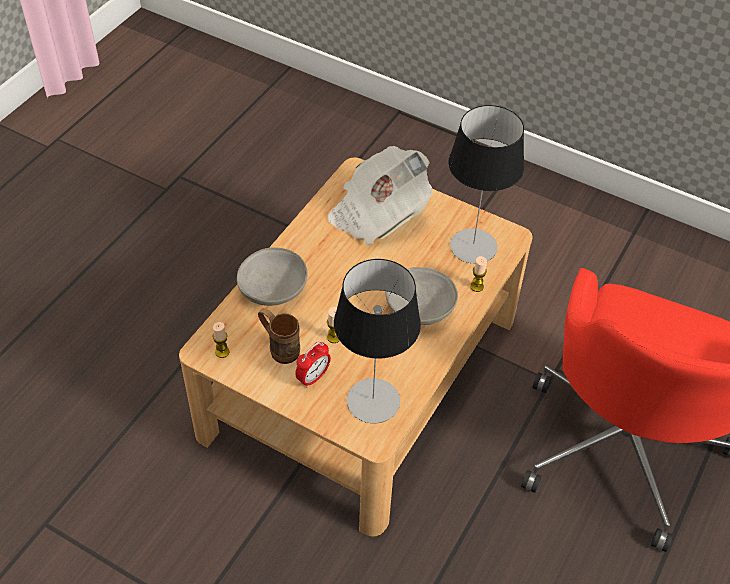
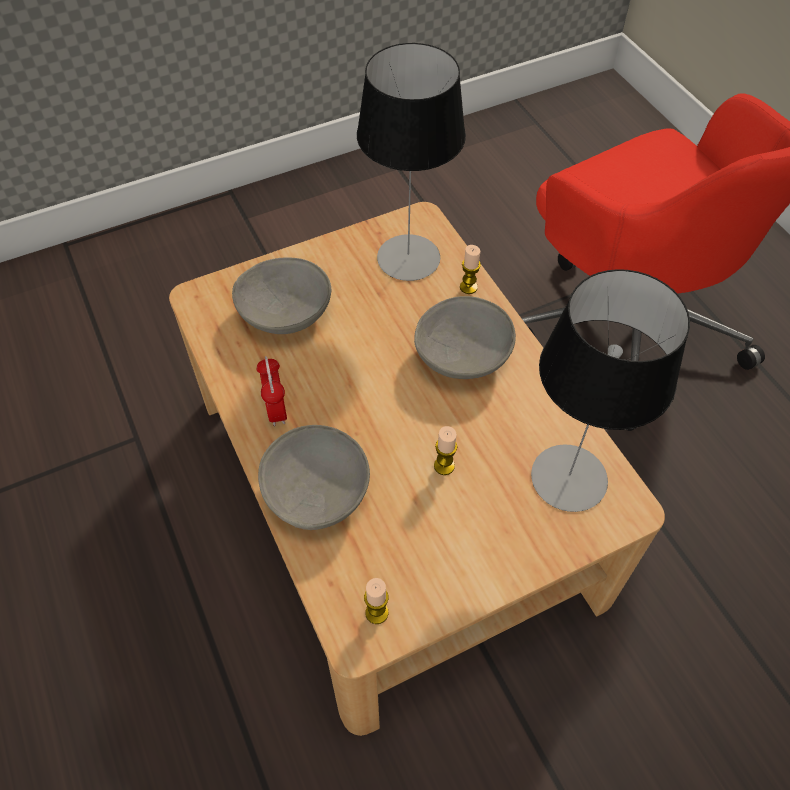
camera: 55 degrees left, 5 degrees up
brown mug [258,308,300,364] -> none
alarm clock [295,342,331,388] -> alarm clock moved to [257,356,287,426]
newspaper [328,146,432,245] -> grey bowl [232,257,331,334]

